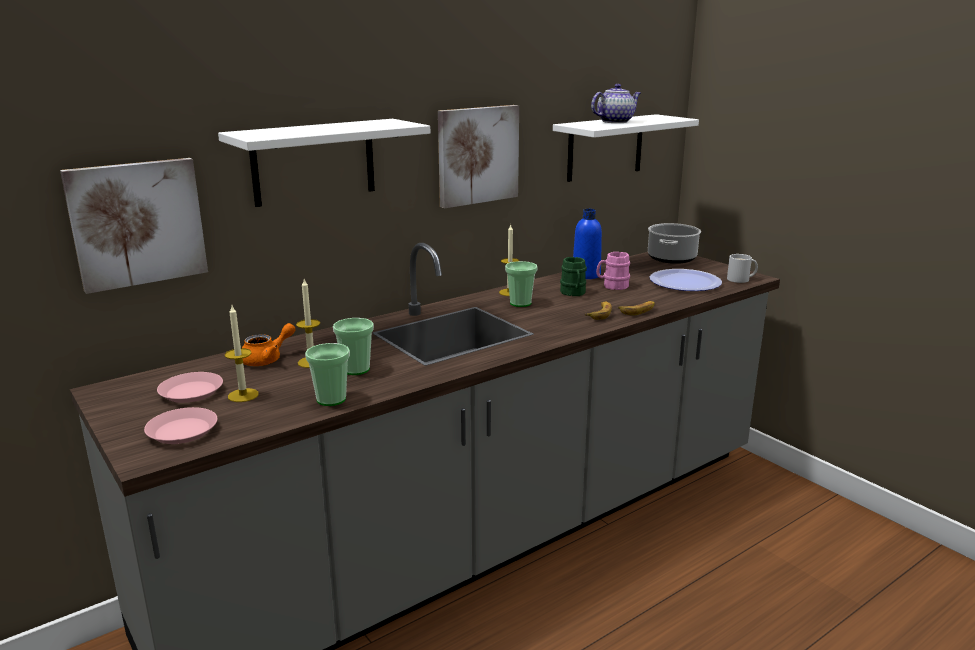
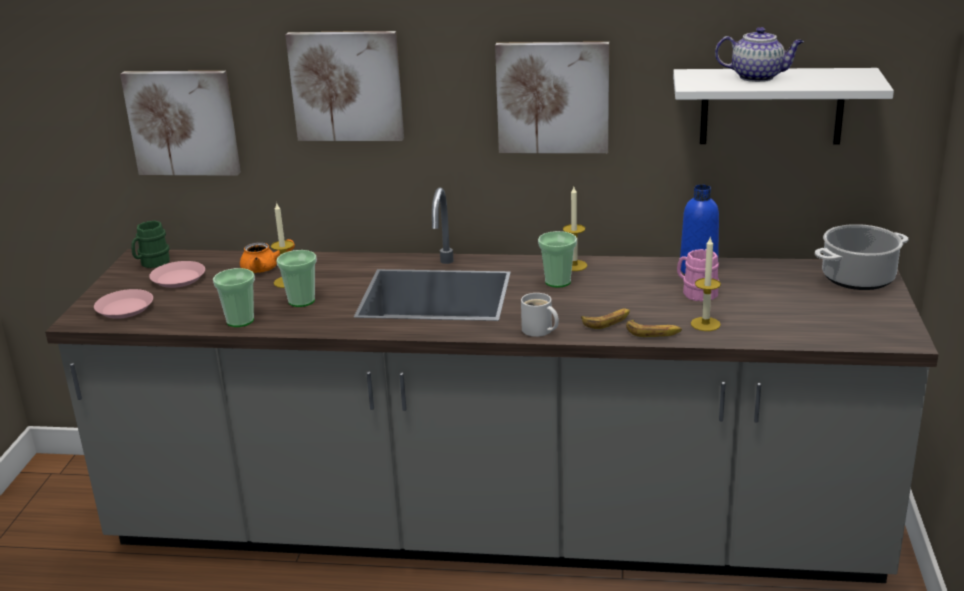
camera: 45 degrees right, 5 degrees up
white shelf [218,119,430,207] -> picture [285,31,404,141]
candle [225,306,259,402] -> candle moved to [691,236,721,331]
green mug [560,257,587,296] -> green mug moved to [131,221,170,268]
plate [649,269,722,291] -> none
white mug [727,254,758,283] -> white mug moved to [521,293,559,337]

